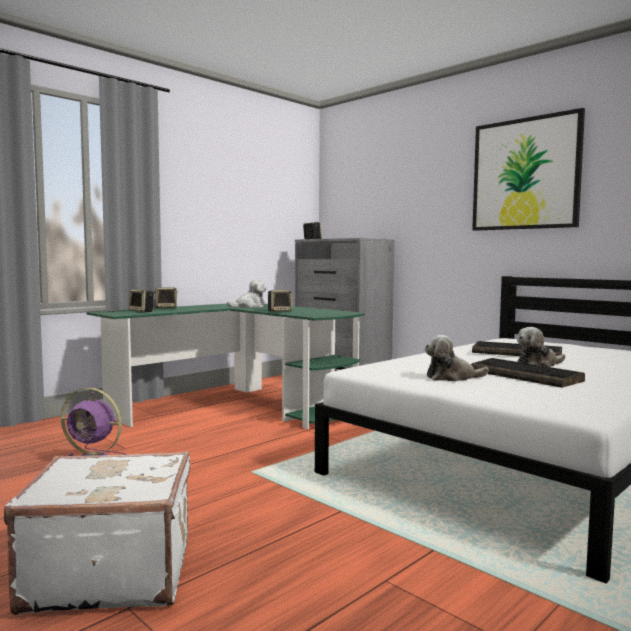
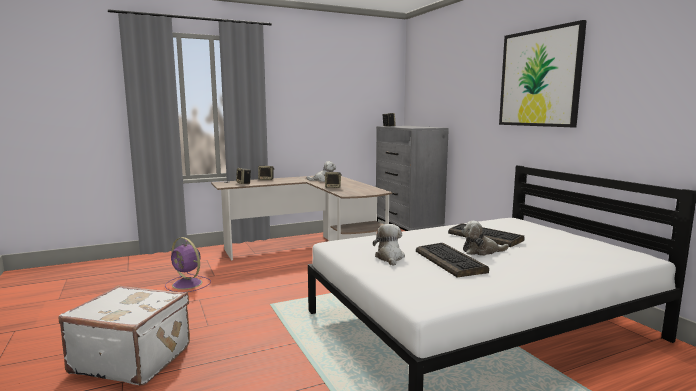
camera: 20 degrees right, 5 degrees up
green desk [86,304,365,429] -> brown desk [211,176,392,260]
plush toy [424,335,489,381] -> plush toy turned 75 degrees clockwise [373,224,405,266]

